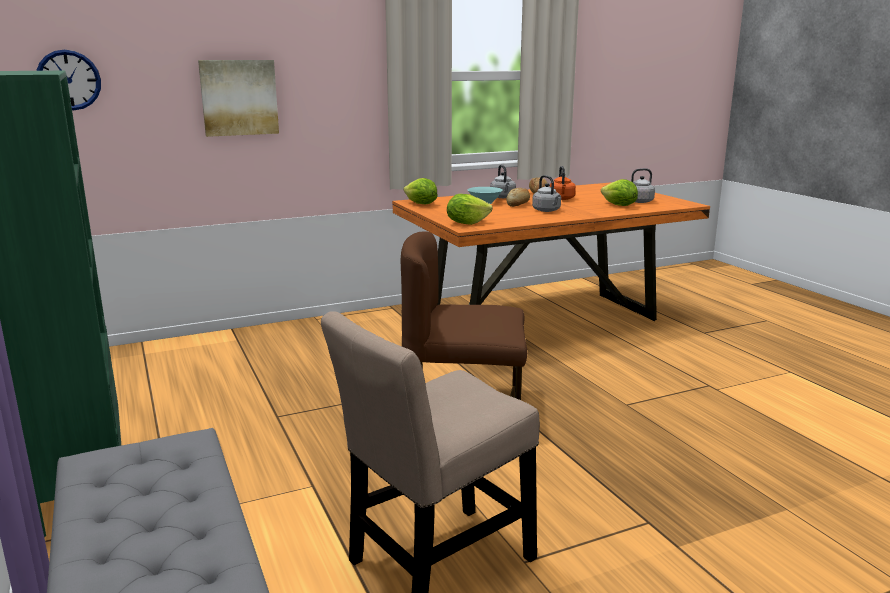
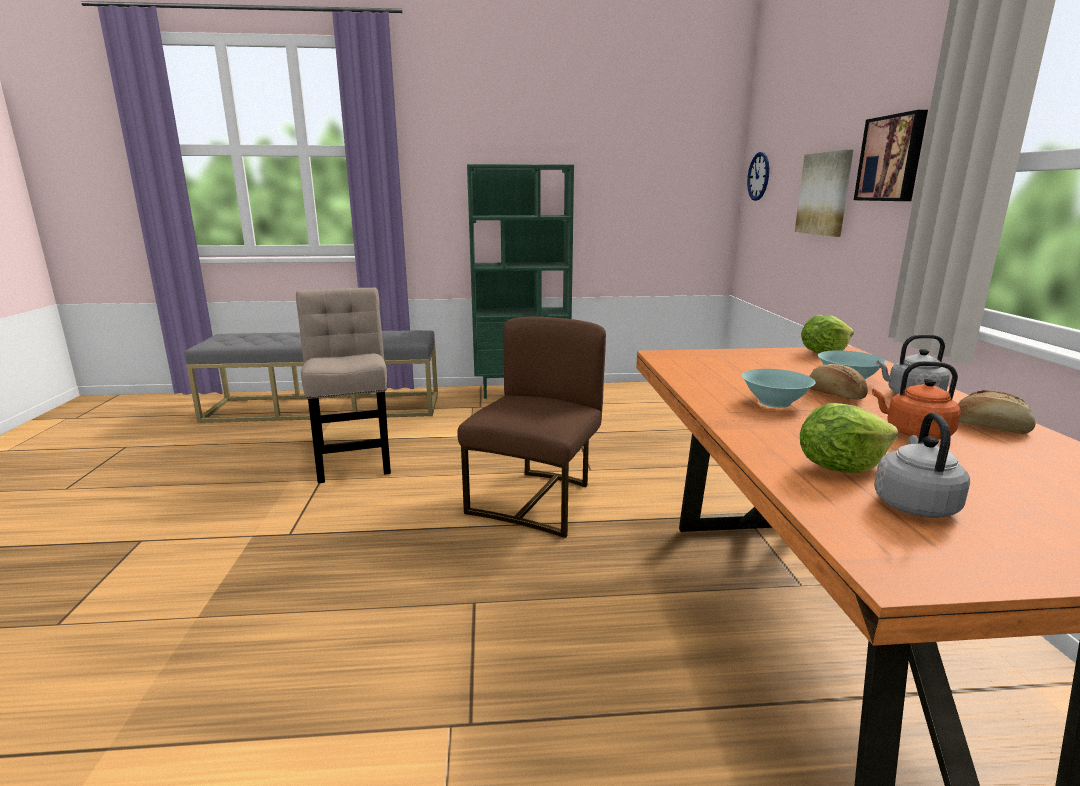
camera: 110 degrees right, 0 degrees up
lettuce [447,194,493,225] -> none
grey kettle [532,175,561,212] -> turquoise bowl [742,369,816,408]
none -> picture [854,110,928,201]

